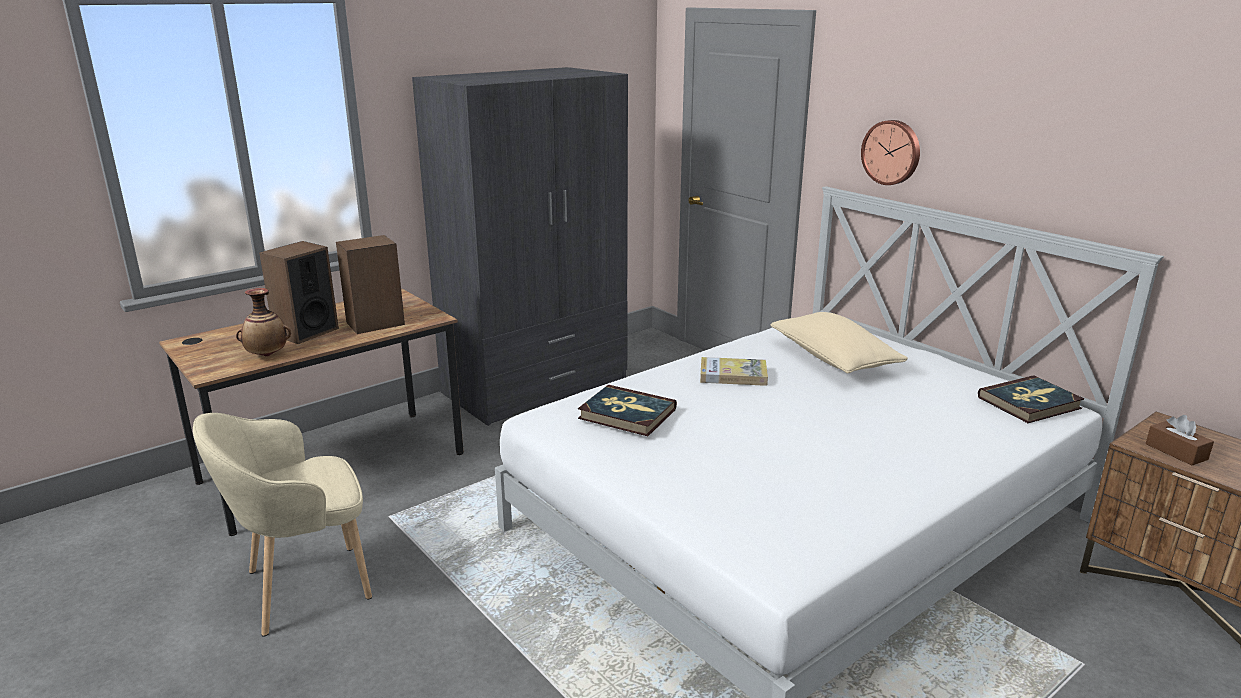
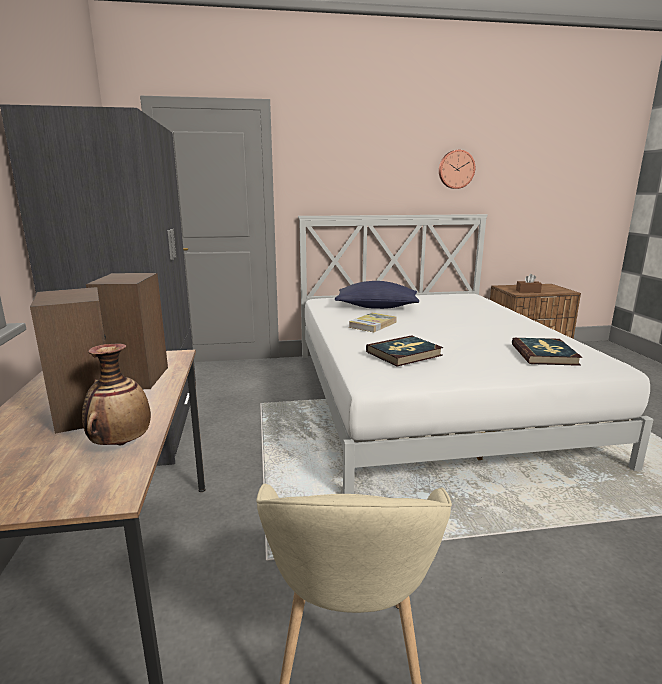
camera: 60 degrees left, 5 degrees down
beige pillow [771,312,908,374] -> blue pillow [335,281,419,309]
wall clock [861,120,920,185] -> wall clock moved to [439,150,475,189]
book [978,376,1084,423] -> book moved to [512,338,582,366]

